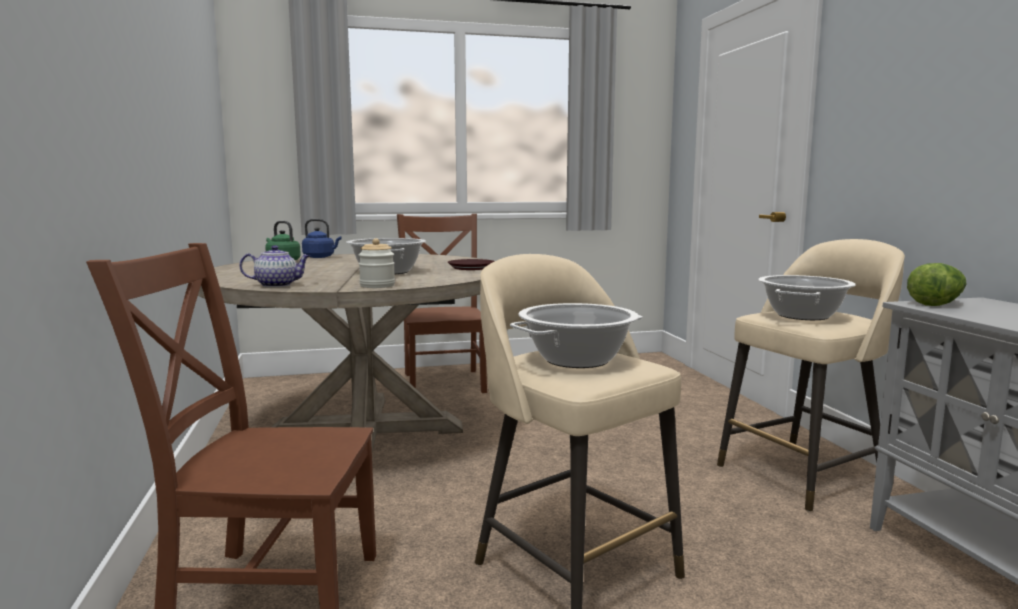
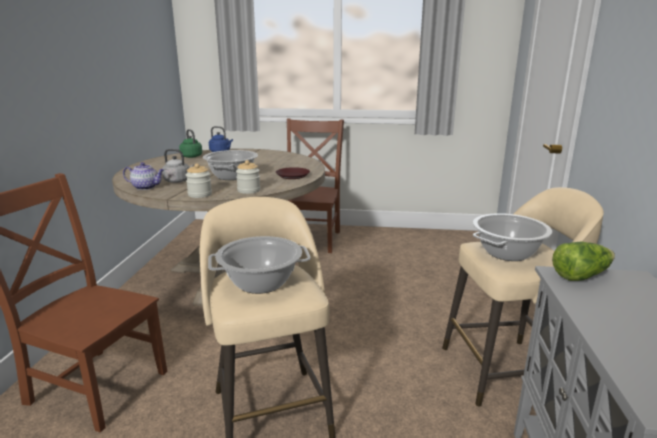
camera: 20 degrees right, 10 degrees up
none -> grey kettle [162,149,194,183]
none -> jar [236,160,260,194]

